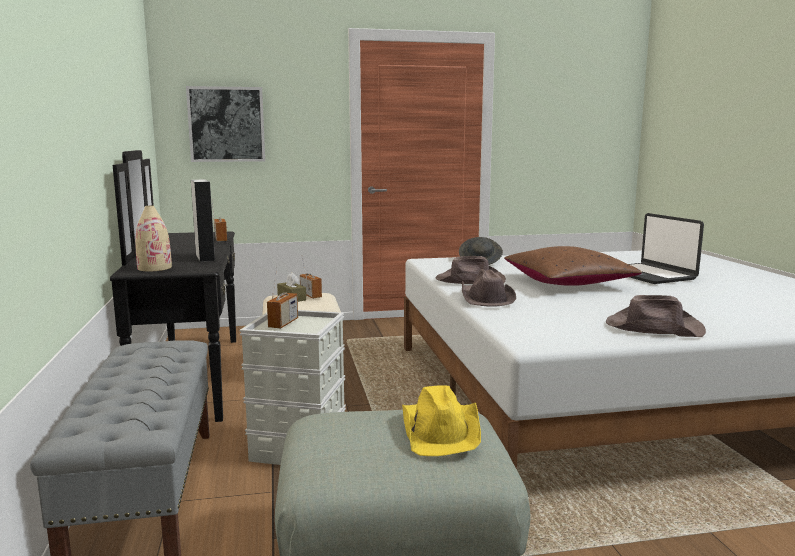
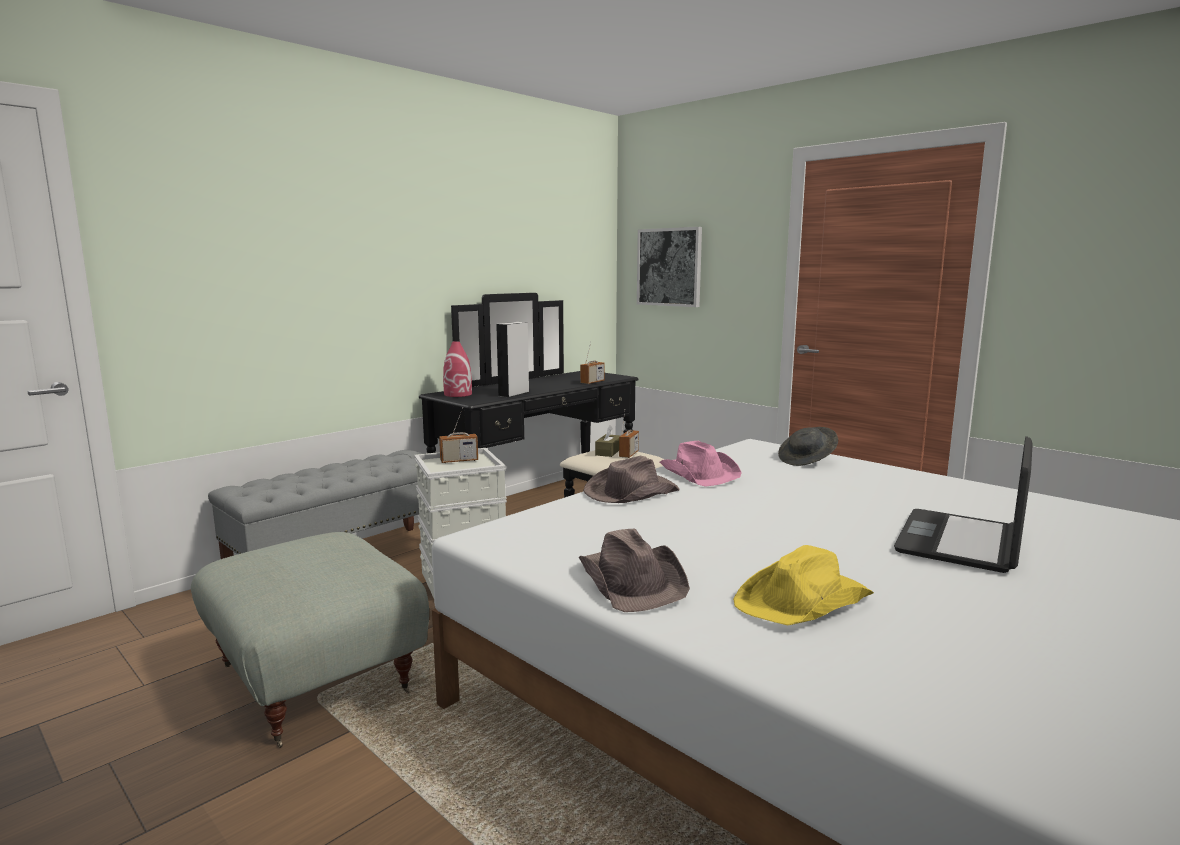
camera: 55 degrees right, 0 degrees up
beige vase [135,206,172,272] -> red vase [443,341,472,397]
yellow hat [402,385,481,456] -> yellow hat moved to [733,545,874,625]
brown hat [435,256,506,284] -> pink hat [660,441,742,487]
brown pillow [504,246,642,286] -> none

